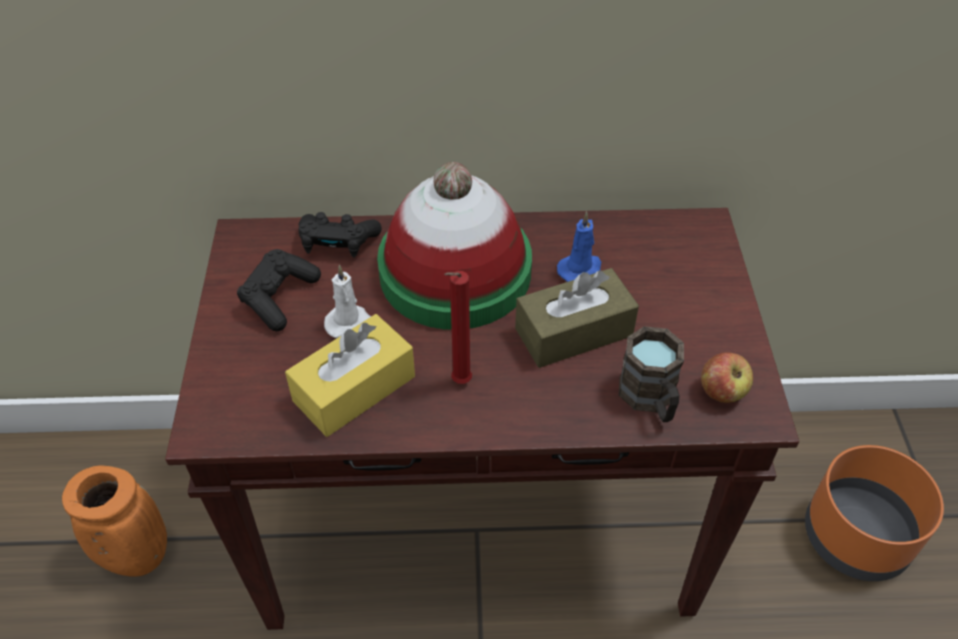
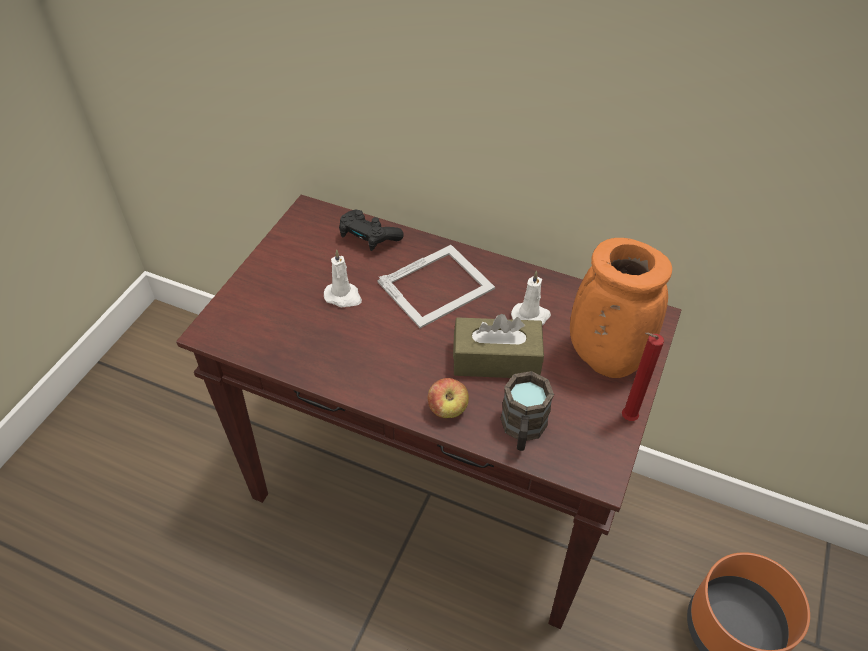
camera: 25 degrees right, 0 degrees up
orange vase [62,465,167,577] -> orange vase moved to [570,238,672,378]
black game controller [237,249,321,331] -> none
yellow tissue box [285,314,415,437] -> none
hat [377,162,532,330] -> picture frame [378,245,495,328]
red candle [444,271,472,384] -> red candle moved to [622,332,664,421]
blue candle [557,212,601,282] -> white candle [511,271,551,325]
apple [701,352,753,403] -> apple moved to [428,378,469,418]

